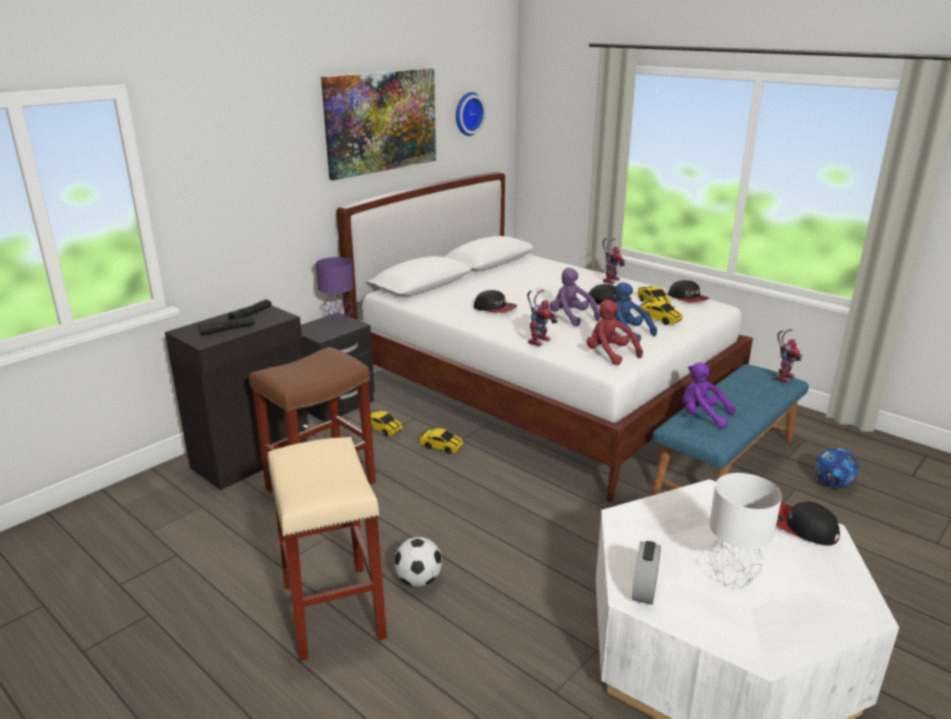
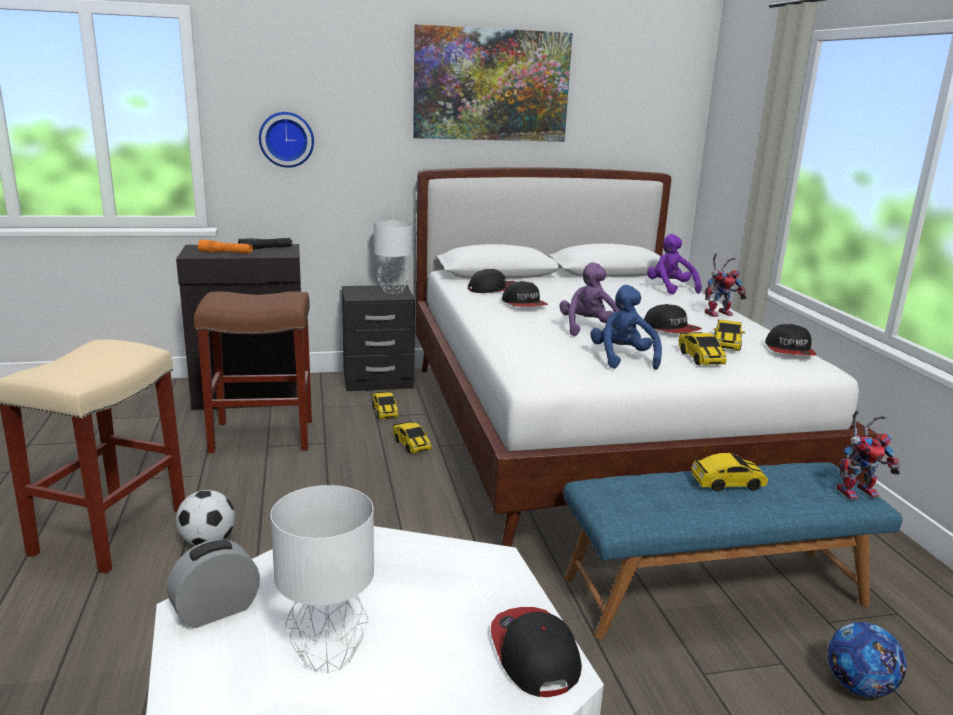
camera: 35 degrees right, 5 degrees down
black flashlight [198,316,255,336] -> orange flashlight [198,240,253,254]
purple table lamp [316,257,354,325] -> white table lamp [374,221,413,293]
wall clock [456,92,486,136] -> wall clock moved to [259,112,314,168]
toy robot [527,290,557,347] -> none
red plush toy [587,300,643,366] -> none
purple plush toy [683,362,735,428] -> purple plush toy moved to [647,234,702,294]
none -> cap [468,269,515,293]
none -> toy car [691,453,768,491]

